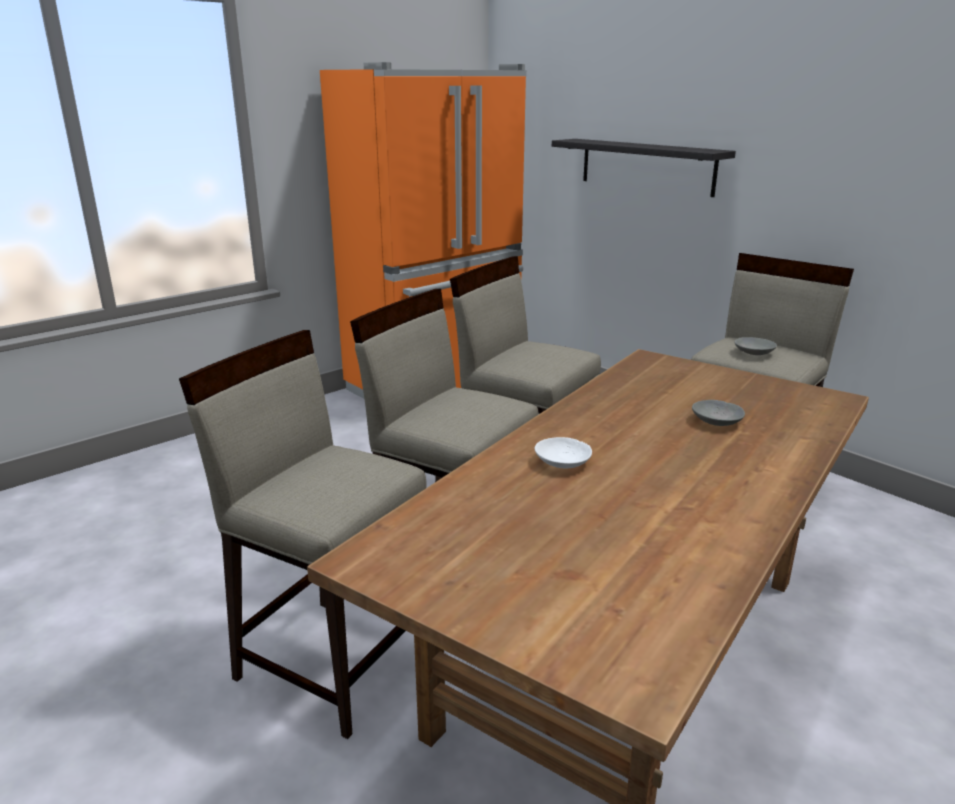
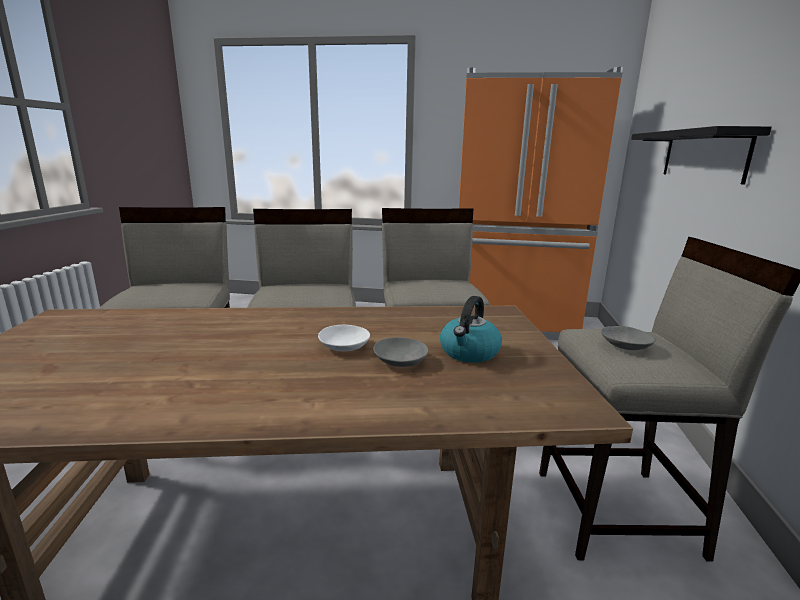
camera: 50 degrees right, 5 degrees down
white bowl [535,437,592,468] -> white bowl moved to [318,325,370,351]
none -> kettle [440,296,502,363]

